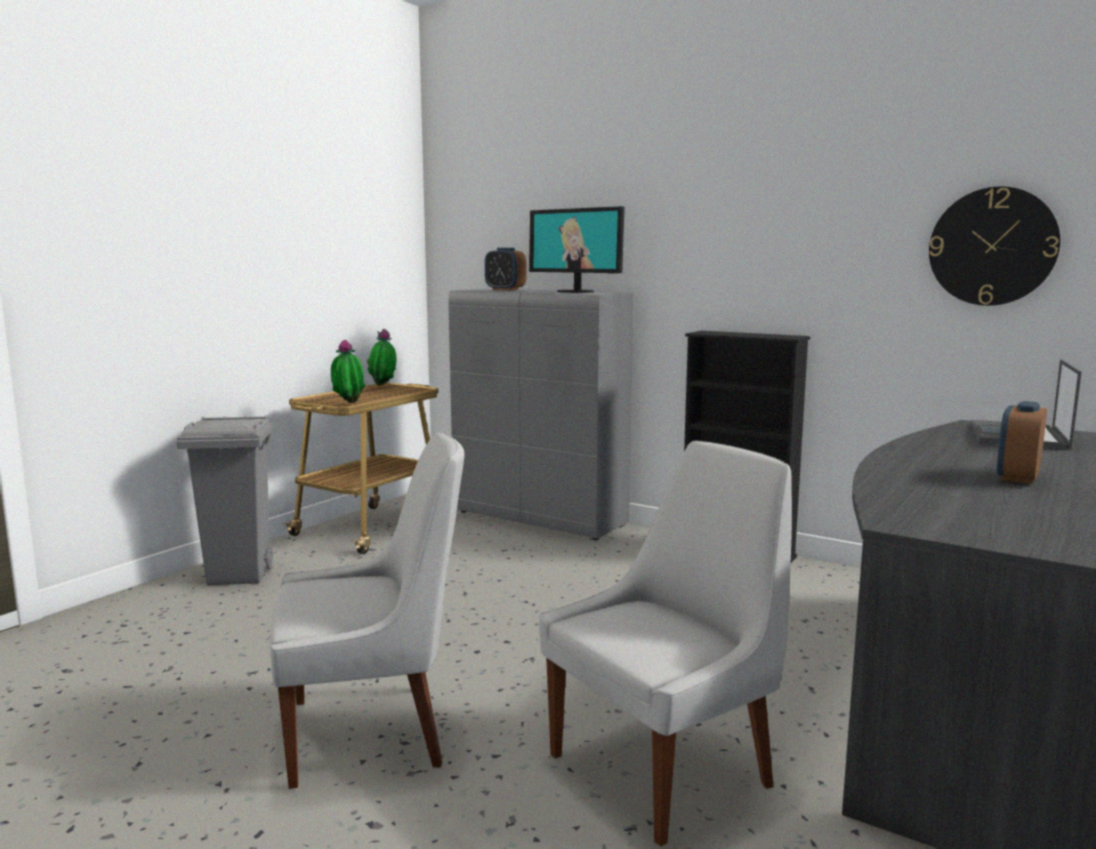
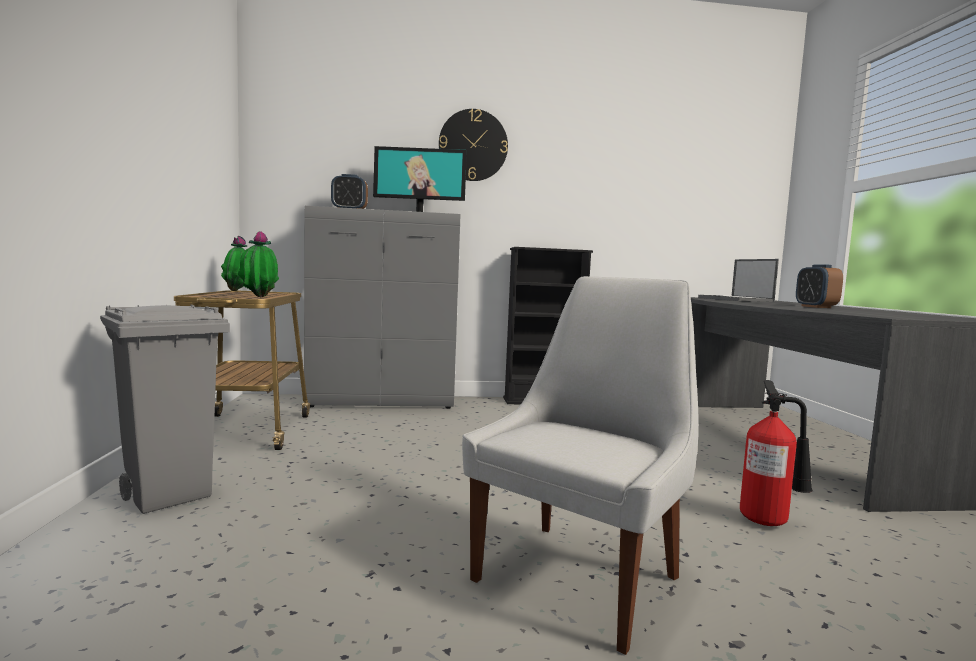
camera: 40 degrees left, 5 degrees down
white chair [539,441,792,846] -> fire extinguisher [740,380,813,526]
wall clock [929,186,1061,306] -> wall clock moved to [439,109,508,181]

